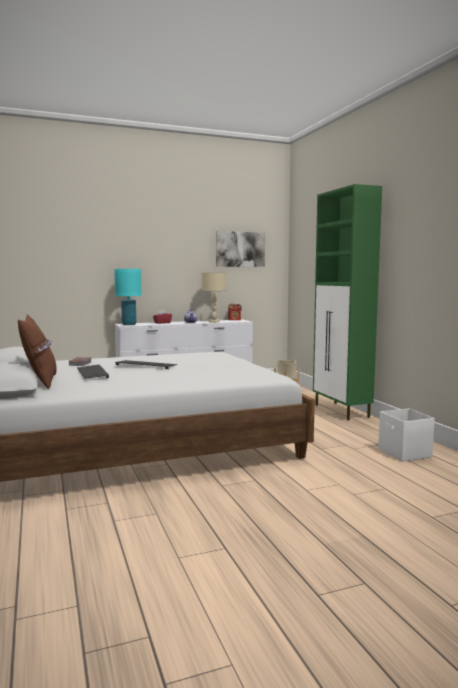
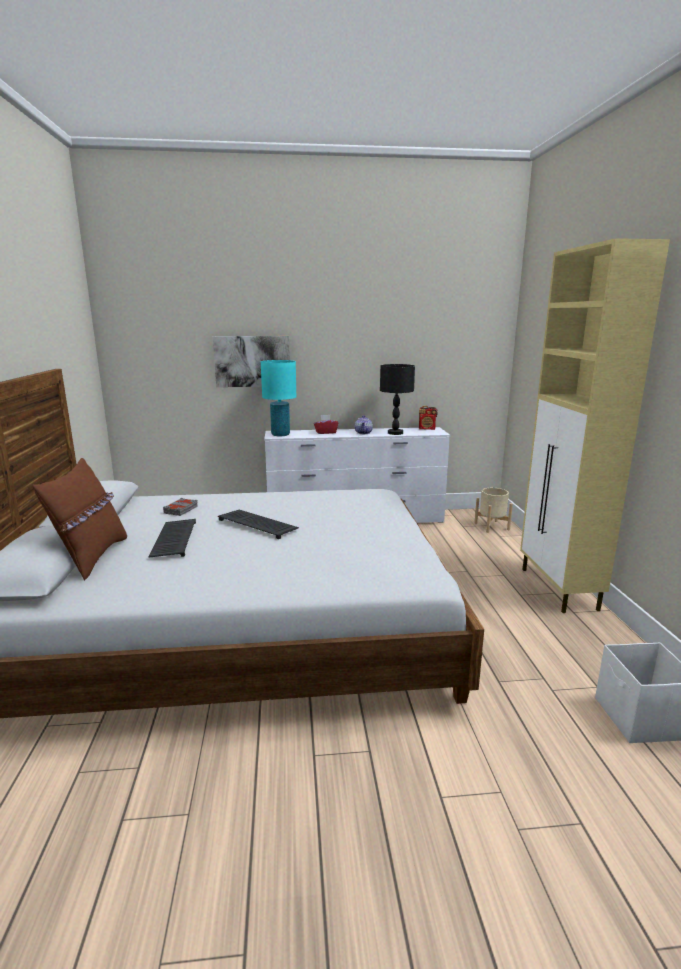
camera: 15 degrees right, 10 degrees up
beige table lamp [202,273,226,323] -> black table lamp [380,364,415,435]
picture [216,231,265,267] -> picture moved to [213,336,290,387]
green cabinet [313,184,382,420] -> beige cabinet [520,238,670,613]

